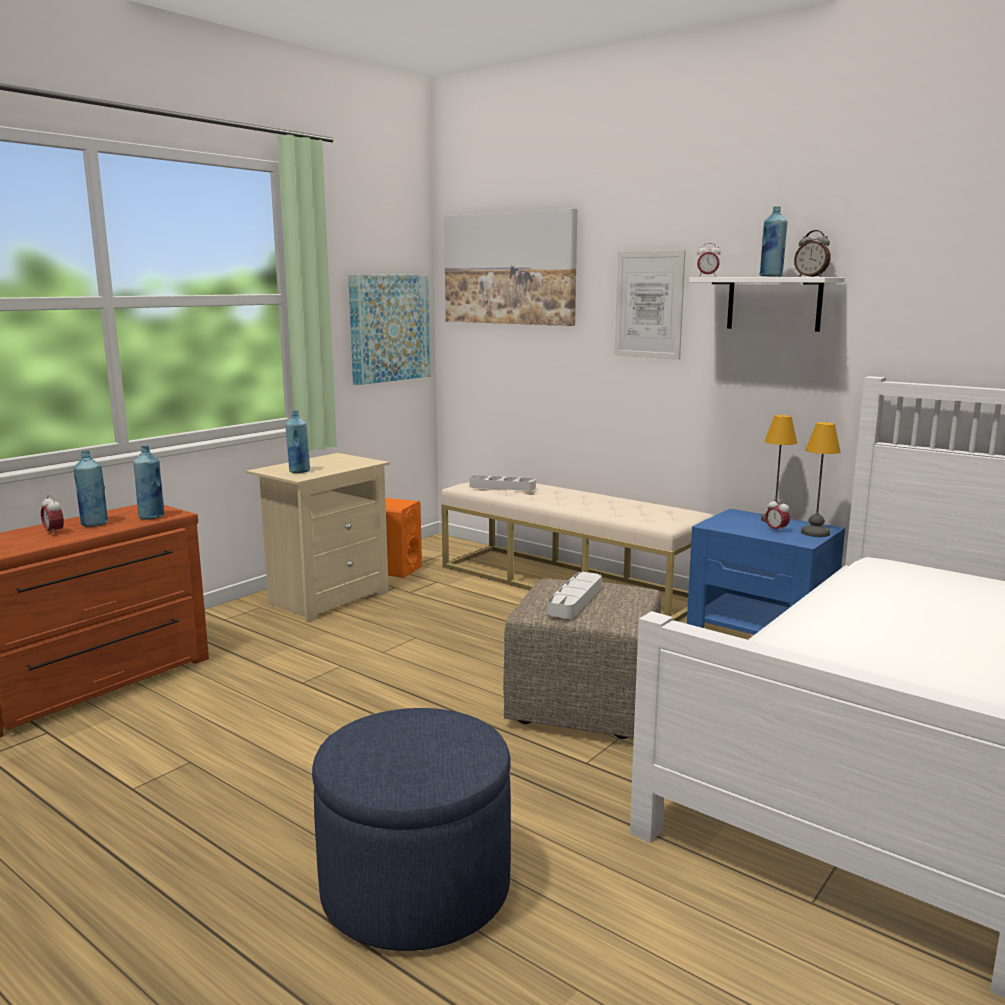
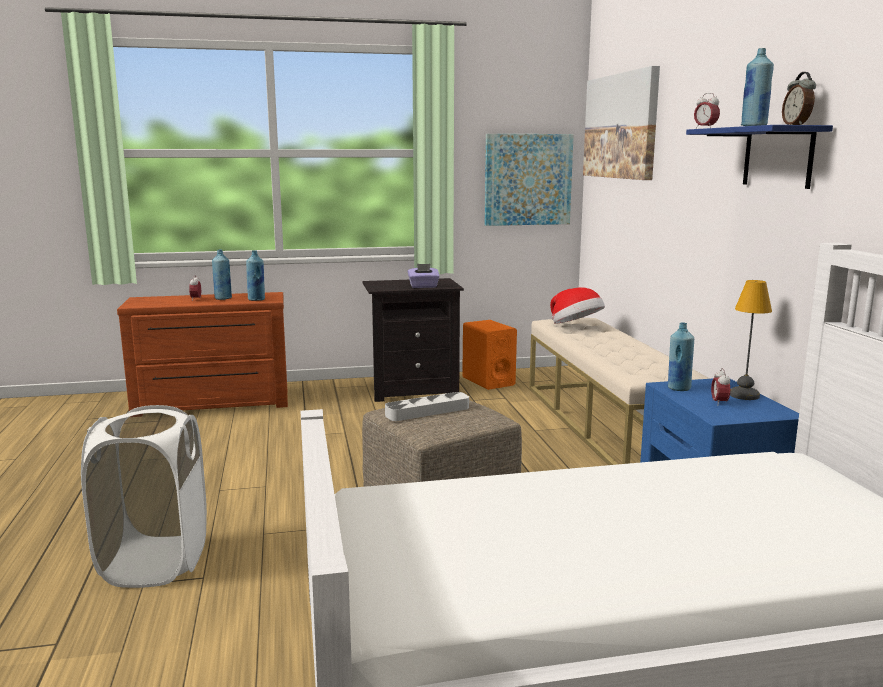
camera: 40 degrees right, 0 degrees up
beige nightstand [246,453,390,623] -> black nightstand [362,278,464,402]
blue bottle [285,410,310,473] -> blue bottle moved to [668,322,694,391]
blue ottoman [312,708,511,951] -> white laundry basket [81,405,207,588]
grey tray [469,475,536,491] -> hat [550,287,605,324]
picture [615,250,686,359] -> none
white shelf [689,277,845,332] -> blue shelf [686,125,833,189]
table lamp [801,422,841,537] -> none
none -> purple tissue box [408,264,440,288]

